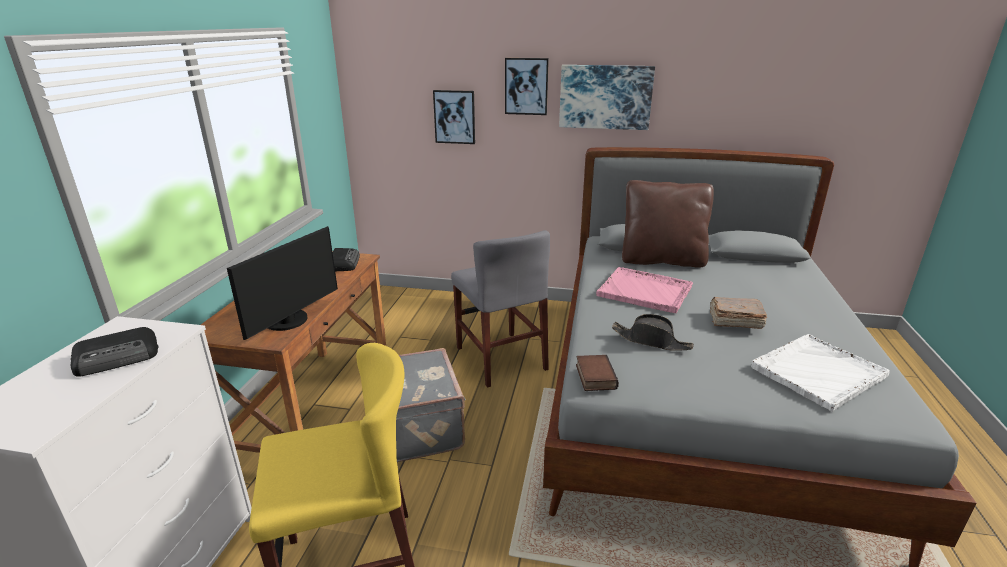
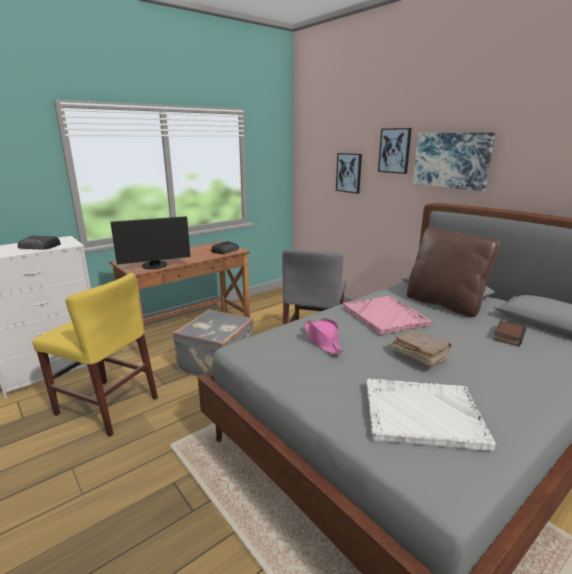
camera: 40 degrees right, 5 degrees down
book [576,355,619,391] -> book moved to [493,321,526,346]
black hat [612,314,694,351] -> pink hat [304,319,344,355]

